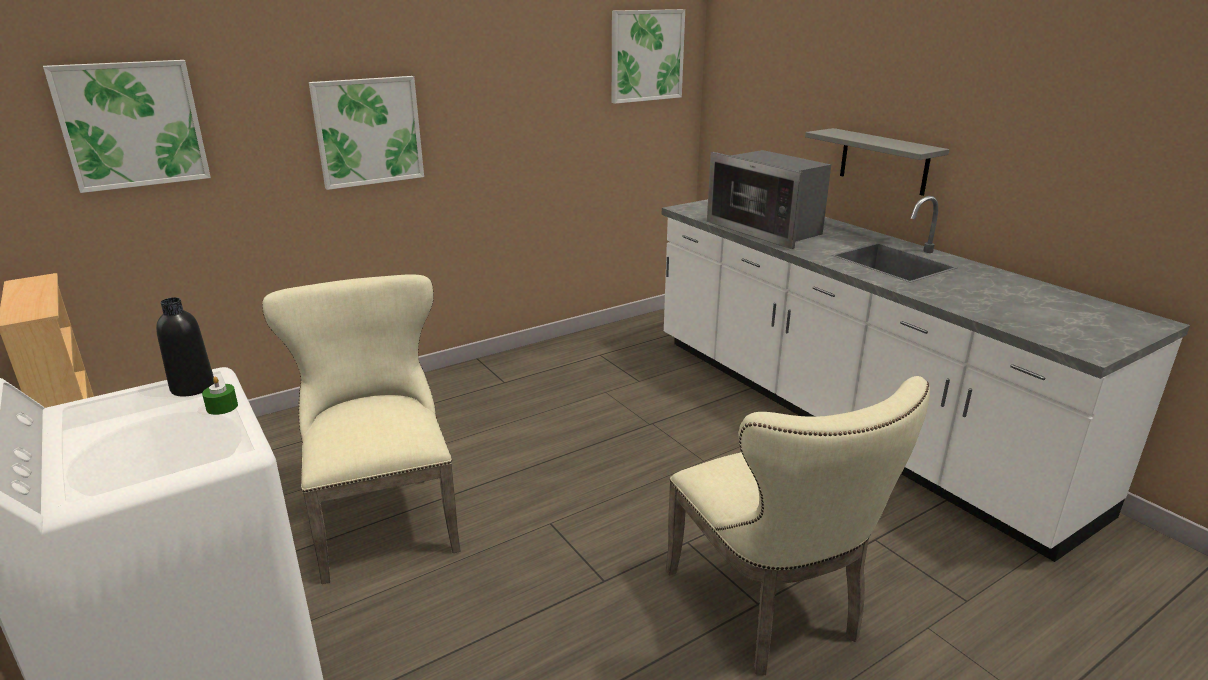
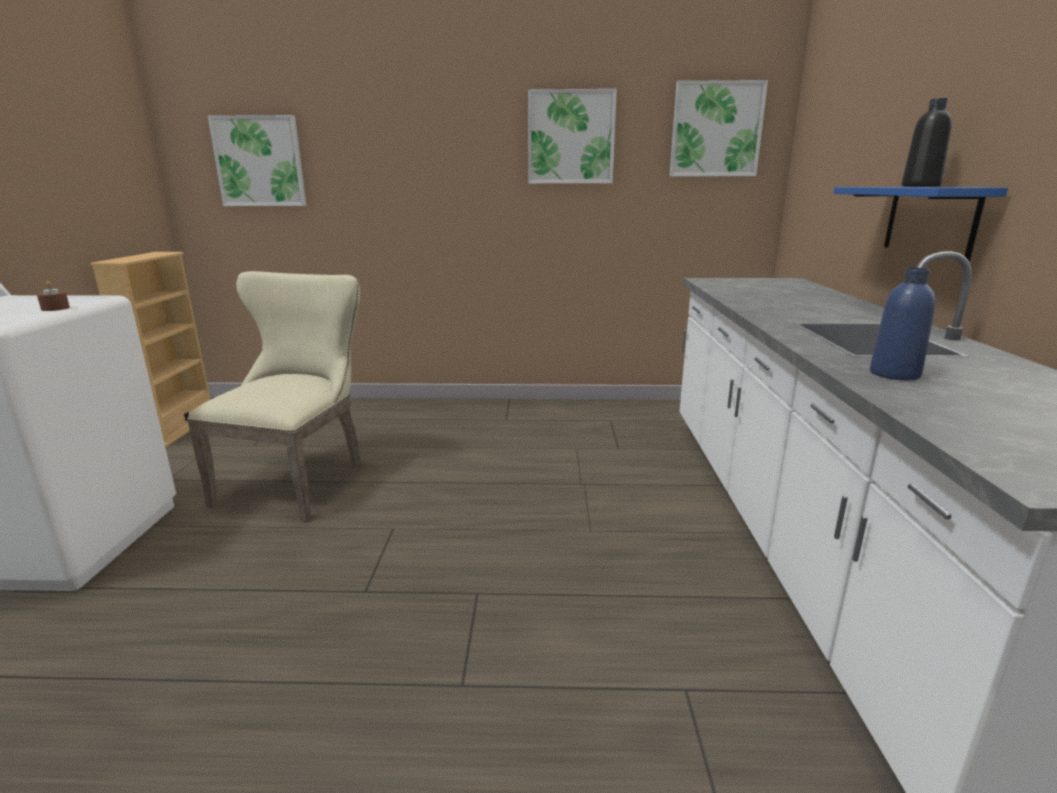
camera: 35 degrees right, 5 degrees down
black bottle [156,297,214,397] -> black bottle moved to [901,98,952,187]
green candle [202,376,238,415] -> brown candle [37,281,70,311]
picture [309,76,424,190] -> picture moved to [528,89,617,184]
beige chair [666,376,930,675] -> none
microwave [707,150,831,249] -> none
grey shelf [805,128,949,196] -> blue shelf [833,187,1008,262]
none -> blue bottle [870,267,936,381]

